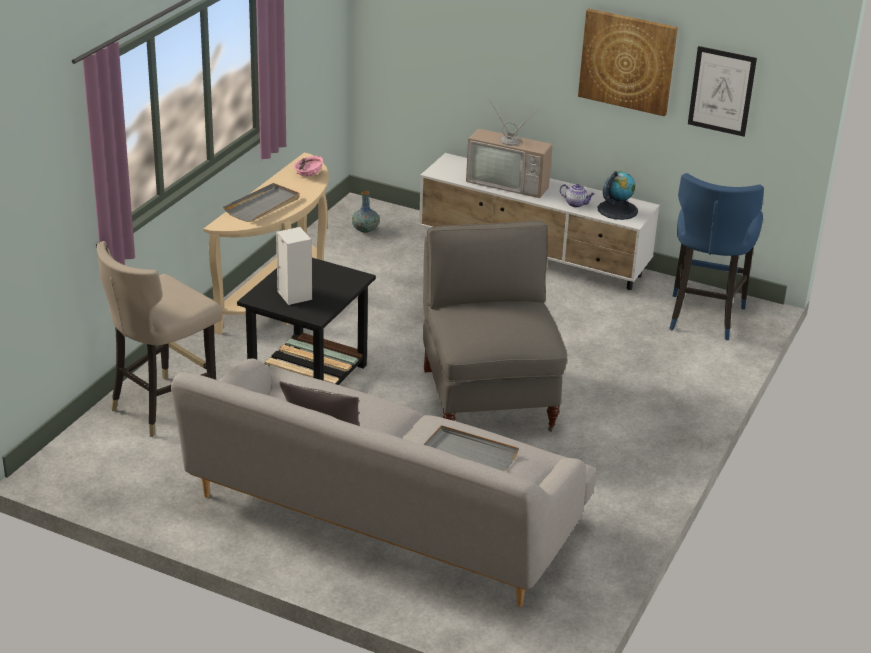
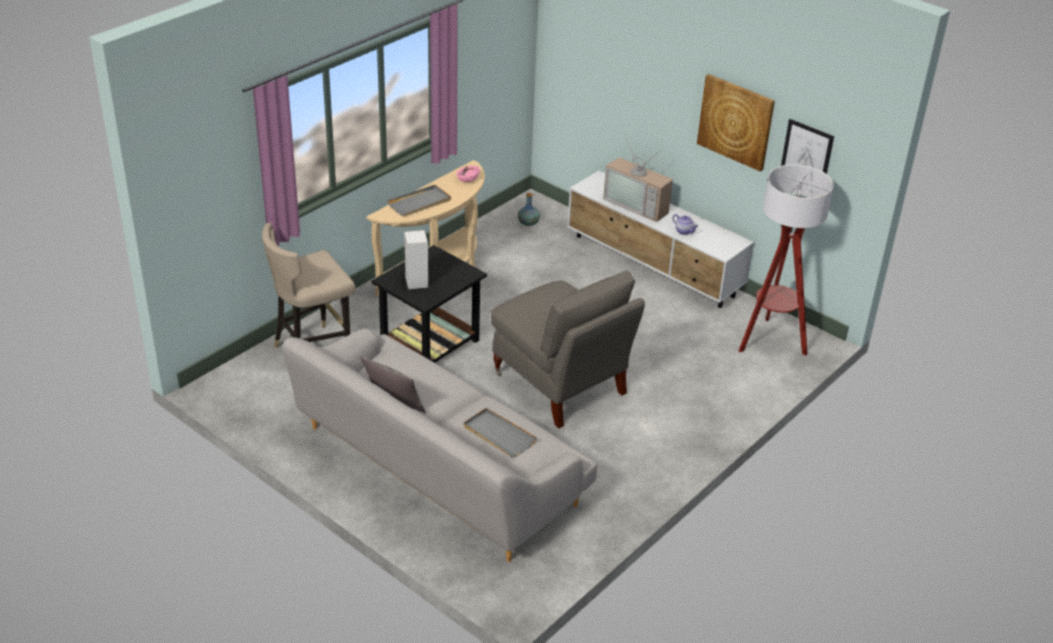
camera: 15 degrees right, 5 degrees up
grey armchair [423,221,567,432] -> grey armchair turned 135 degrees clockwise [491,271,645,428]
globe [598,171,638,220] -> none
blue stool [669,173,764,340] -> floor lamp [739,164,834,356]

